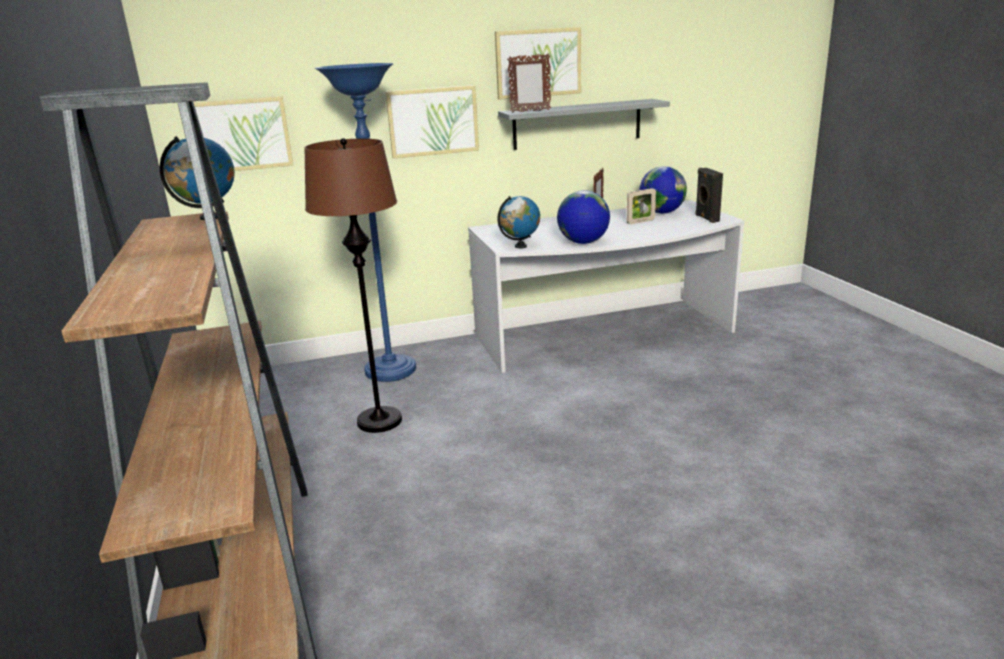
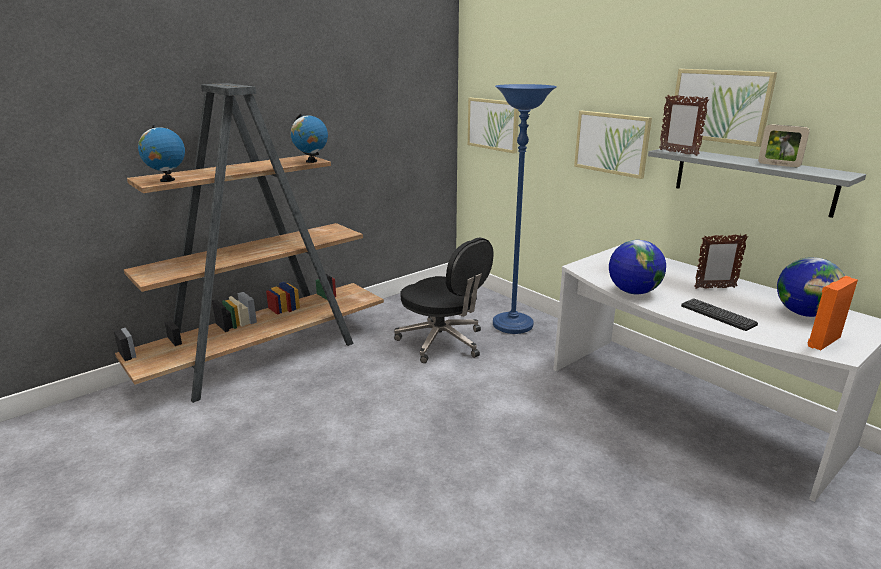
camera: 65 degrees right, 0 degrees up
brown floor lamp [304,138,402,433] -> black office chair [394,237,494,363]
globe [497,196,540,248] -> globe moved to [138,125,185,182]
picture frame [627,188,656,224] -> picture frame moved to [758,124,810,167]
black speaker [695,168,723,223] -> orange speaker [808,276,858,350]
none -> keyboard [681,298,758,331]

